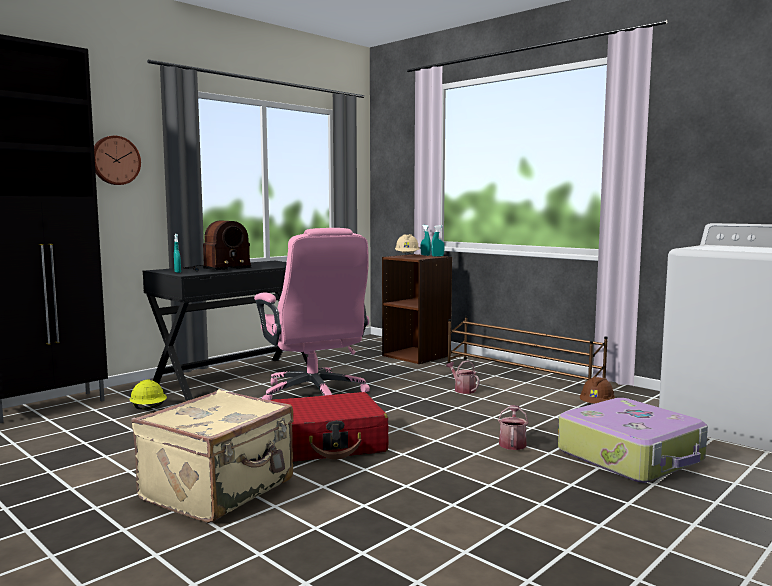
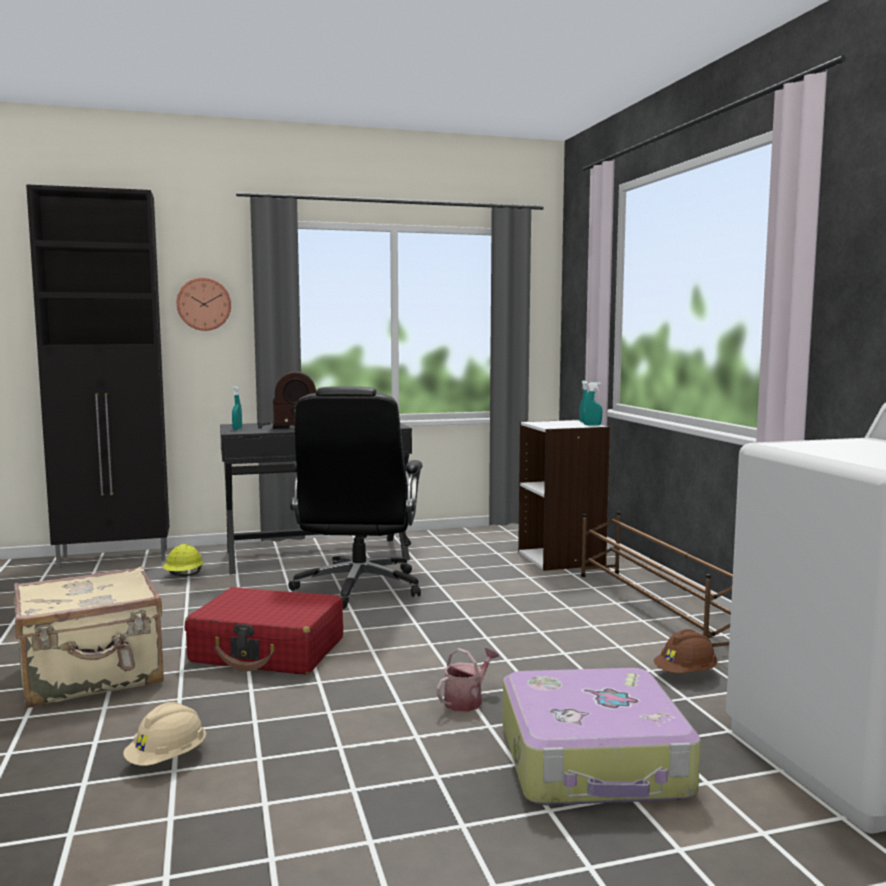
camera: 30 degrees right, 0 degrees up
pink office chair [254,228,370,400] -> black office chair [288,386,422,609]
brown bookcase [382,254,452,364] -> white bookcase [518,420,610,571]
beige hard hat [395,234,419,255] -> beige hard hat moved to [123,702,206,766]
watering can [446,361,480,394] -> none

